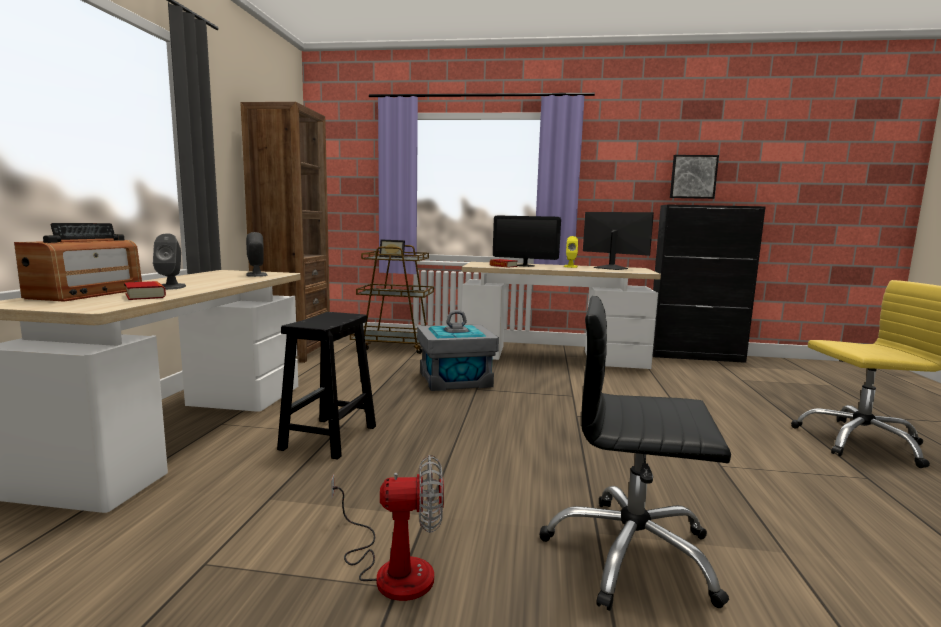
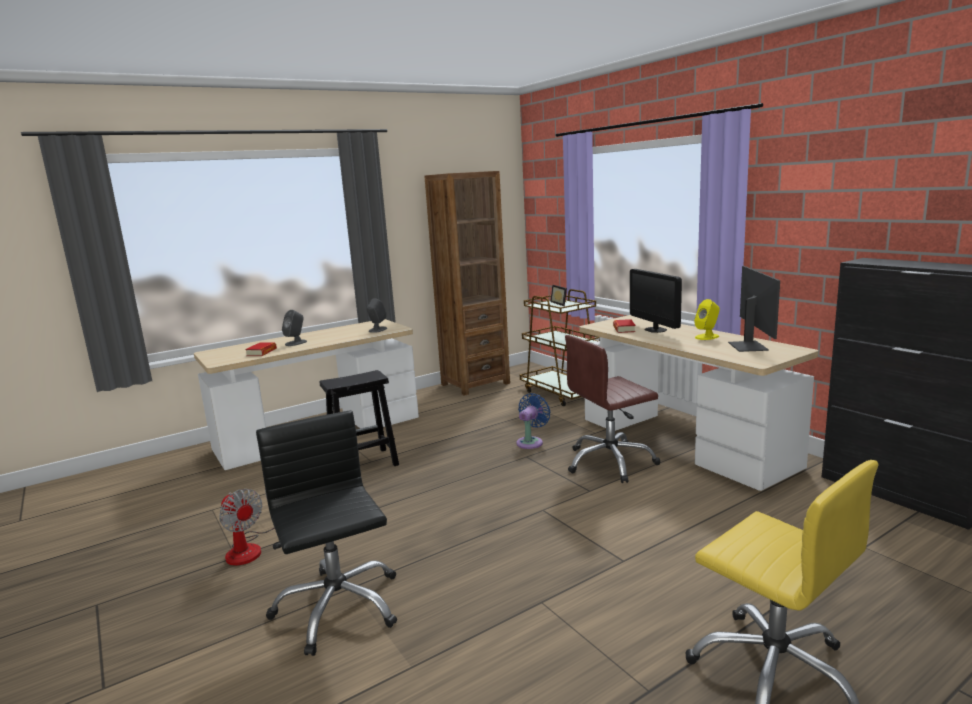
camera: 50 degrees right, 5 degrees up
radio [14,223,142,302] -> none
grey storage box [417,310,499,391] -> blue fan [516,393,551,449]
picture [670,155,719,199] -> none
none -> brown office chair [565,335,660,483]

